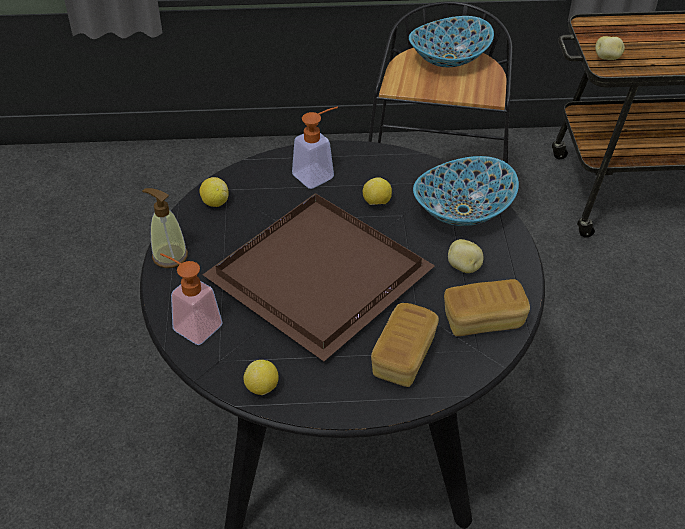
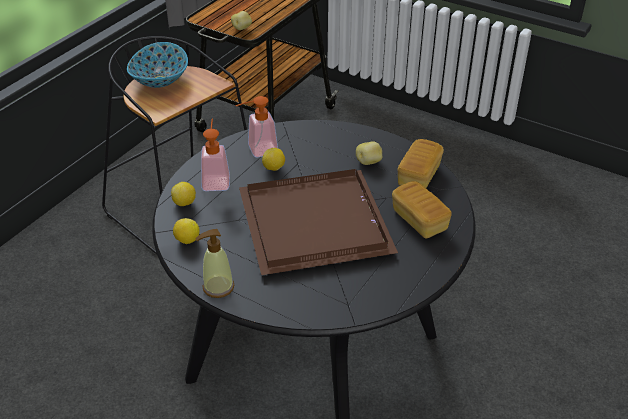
camera: 55 degrees left, 5 degrees down
soap dispenser [160,253,223,345] -> soap dispenser moved to [235,96,278,157]
lemon [244,360,279,395] -> lemon moved to [171,182,196,206]
bowl [413,156,519,226] -> none

